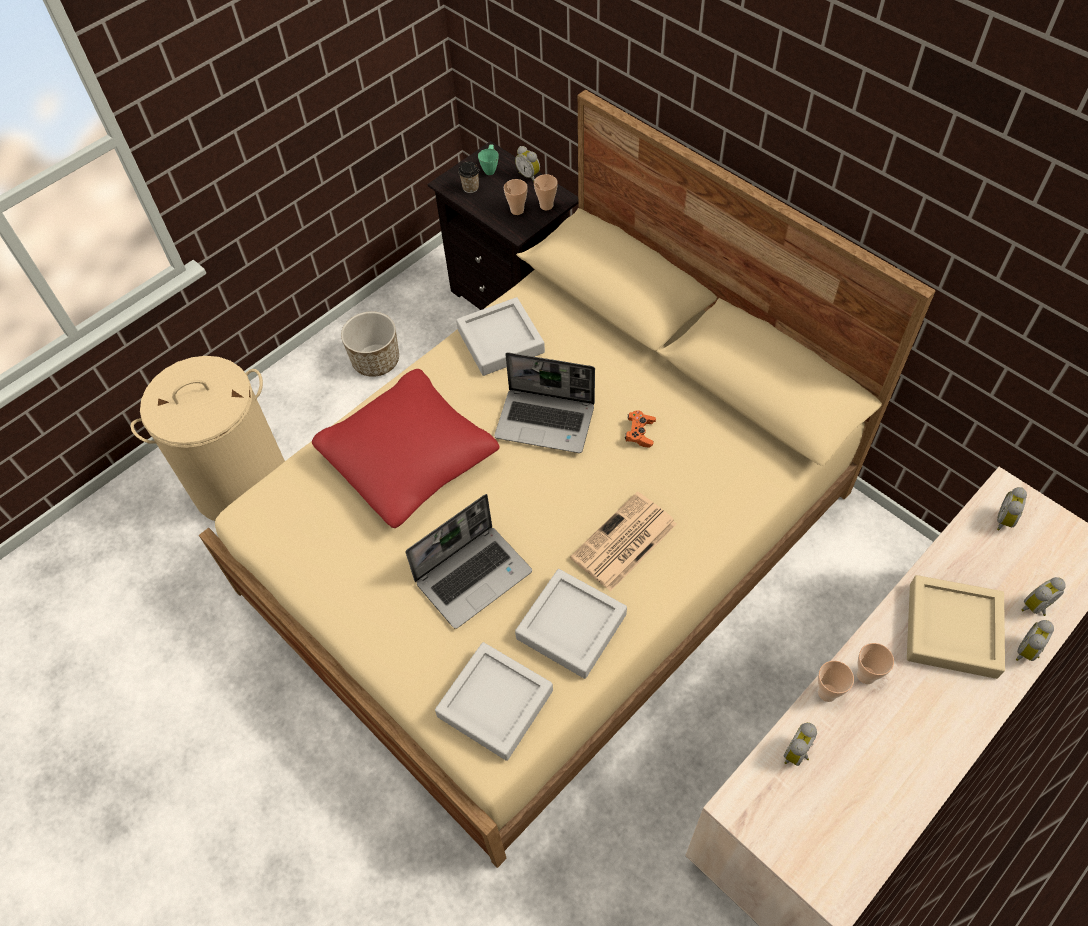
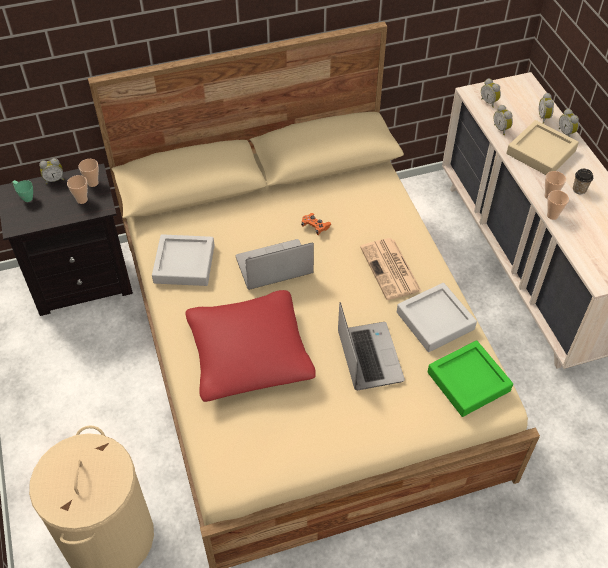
camera: 65 degrees left, 5 degrees down
planter [341,311,399,377] -> none
grey tray [435,642,553,761] -> green tray [428,341,513,417]
cup [458,161,479,193] -> cup moved to [573,169,593,195]
laptop [494,352,595,453] -> laptop turned 150 degrees counterclockwise [236,239,314,290]
alarm clock [784,723,817,766] -> alarm clock moved to [494,105,513,135]

